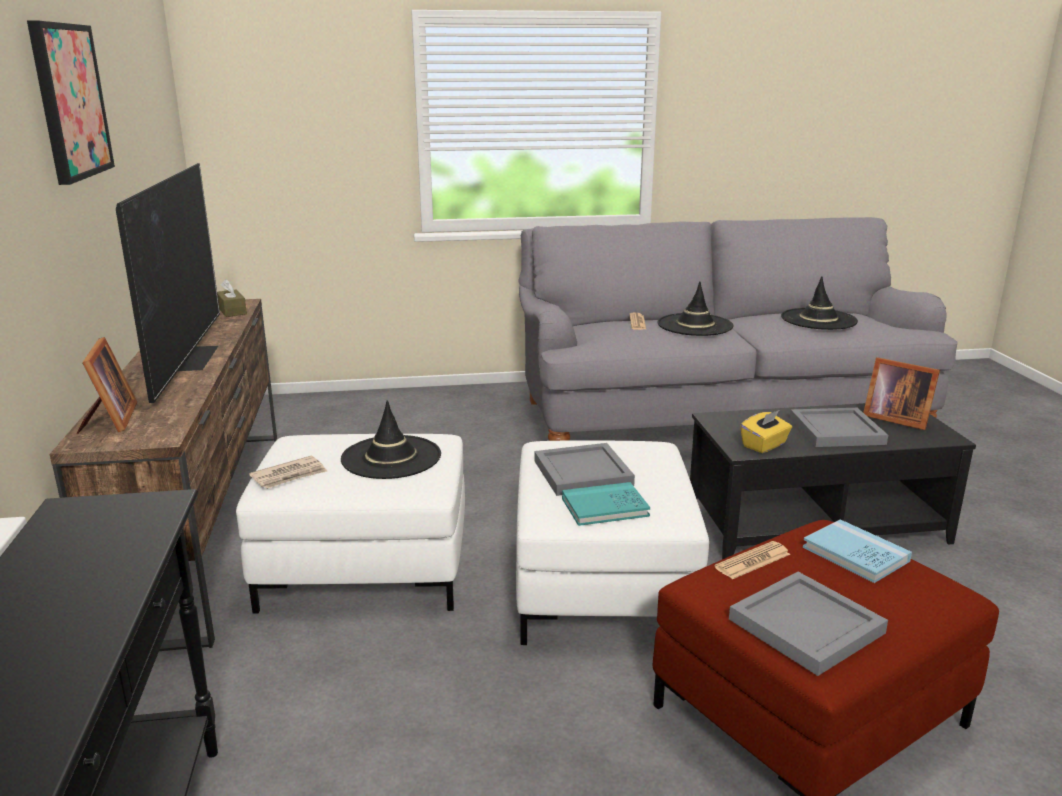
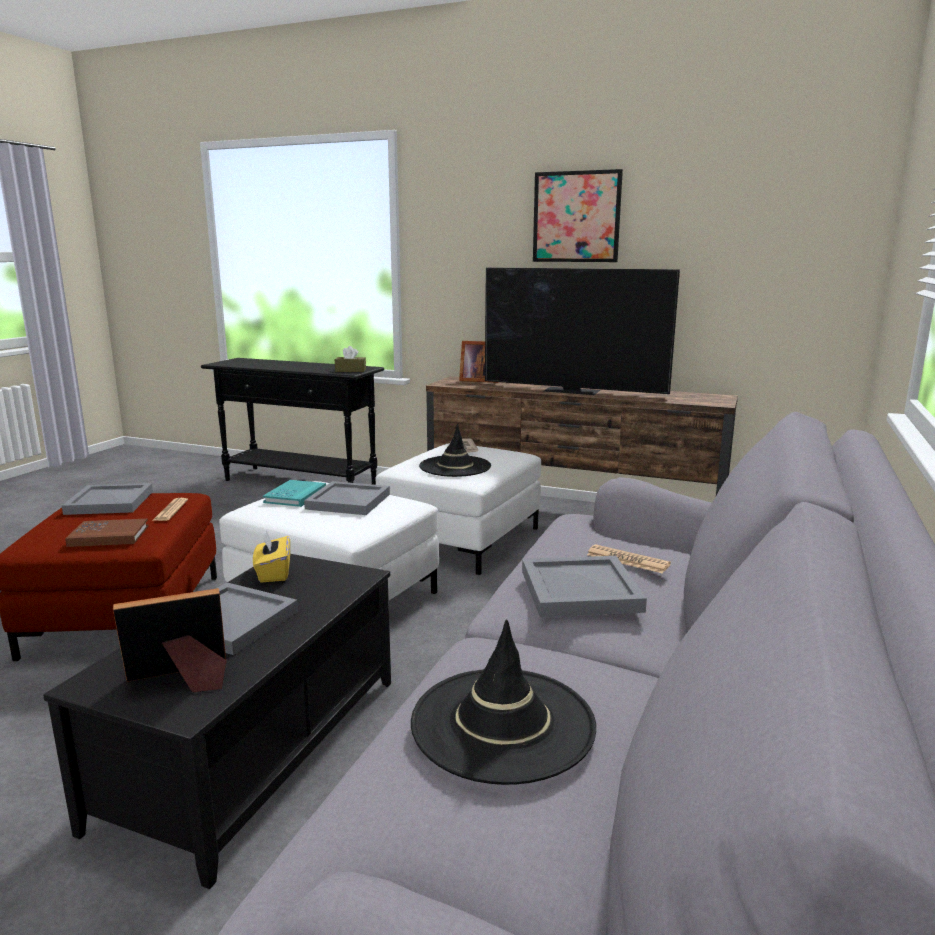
camera: 120 degrees right, 5 degrees down
brown tissue box [217,279,247,317] -> brown tissue box moved to [335,346,366,372]
black hat [658,282,734,336] -> grey tray [522,556,647,617]
blue book [803,519,912,583] -> brown book [65,519,148,547]

